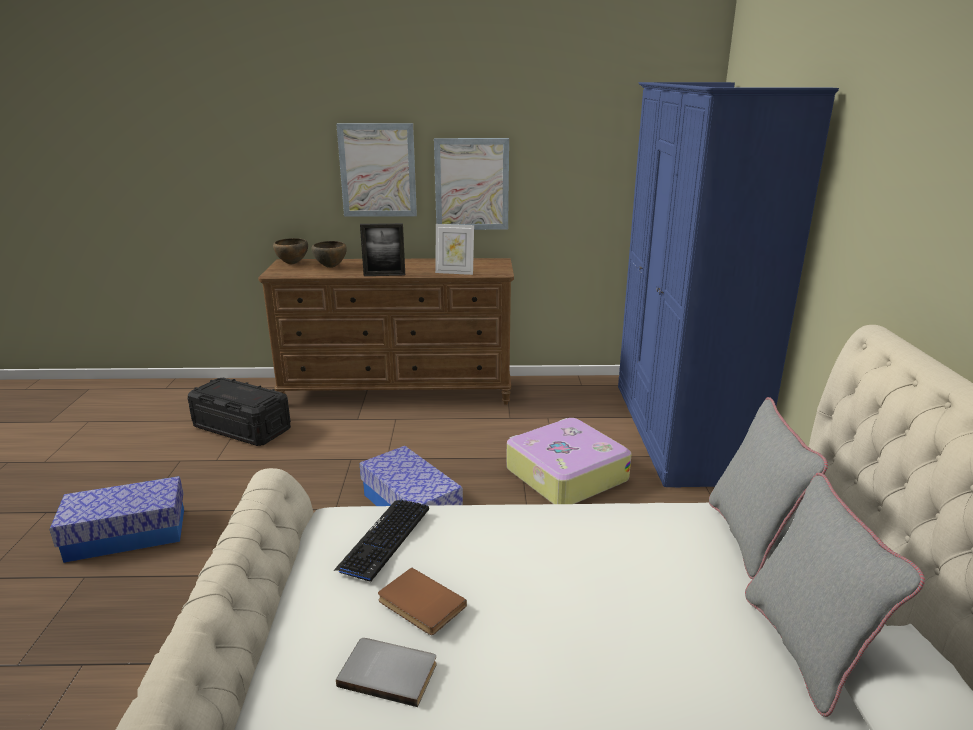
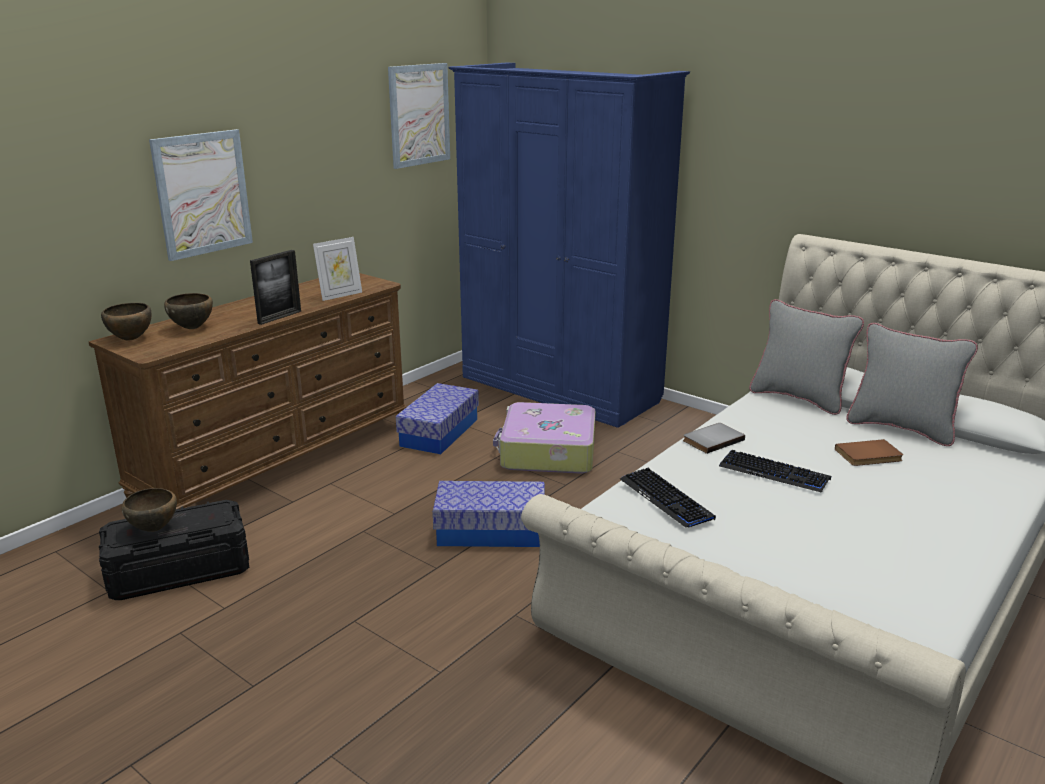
camera: 50 degrees left, 0 degrees up
storage box [50,476,184,563] -> storage box moved to [396,383,479,454]
grey book [336,638,437,707] -> grey book moved to [683,423,745,454]
brown book [378,567,467,635] -> brown book moved to [835,439,903,466]
picture [434,138,509,230] -> picture moved to [388,63,450,169]
none -> brown bowl [122,488,177,532]
none -> keyboard [719,450,831,493]

